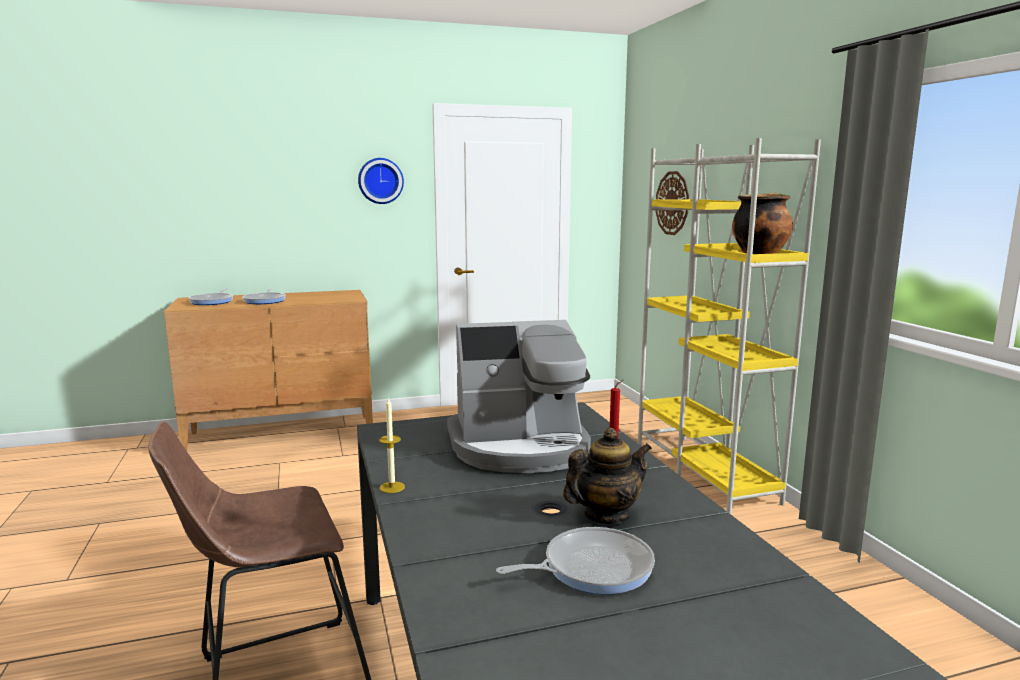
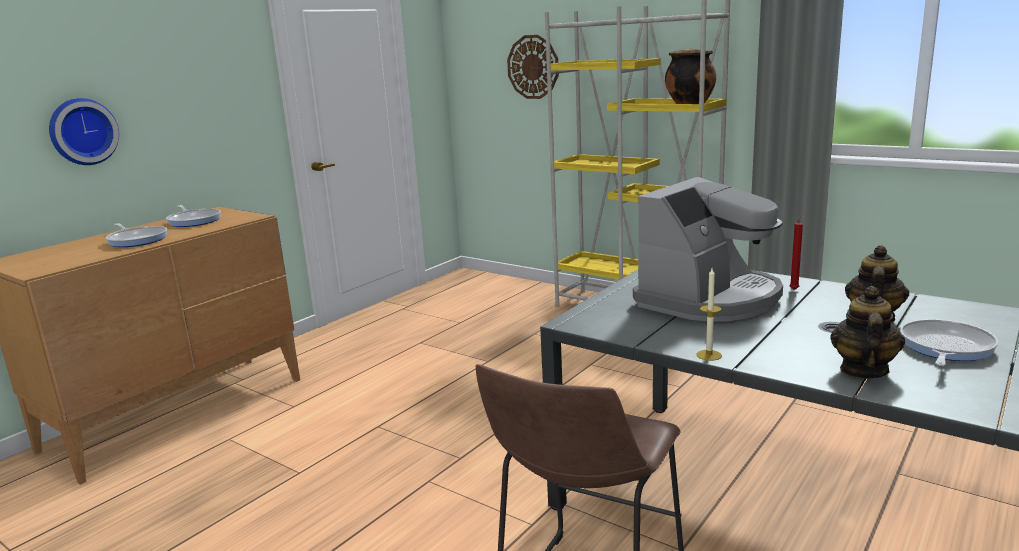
camera: 35 degrees left, 5 degrees up
frying pan [189,288,233,305] -> frying pan moved to [166,205,221,227]
wall clock [358,158,404,204] -> wall clock moved to [49,98,119,165]
none -> teapot [830,286,905,378]

